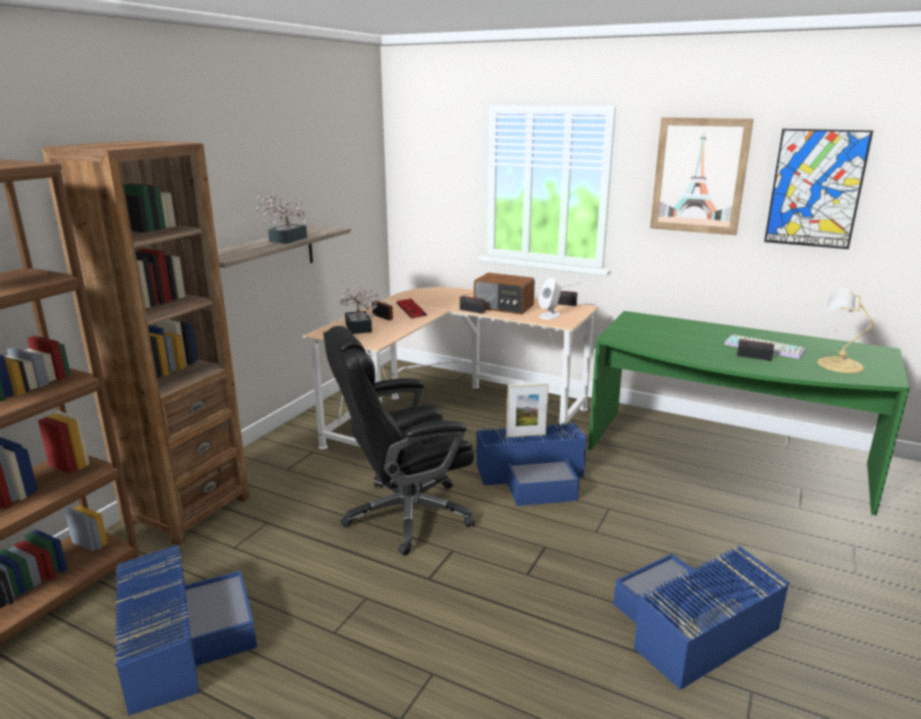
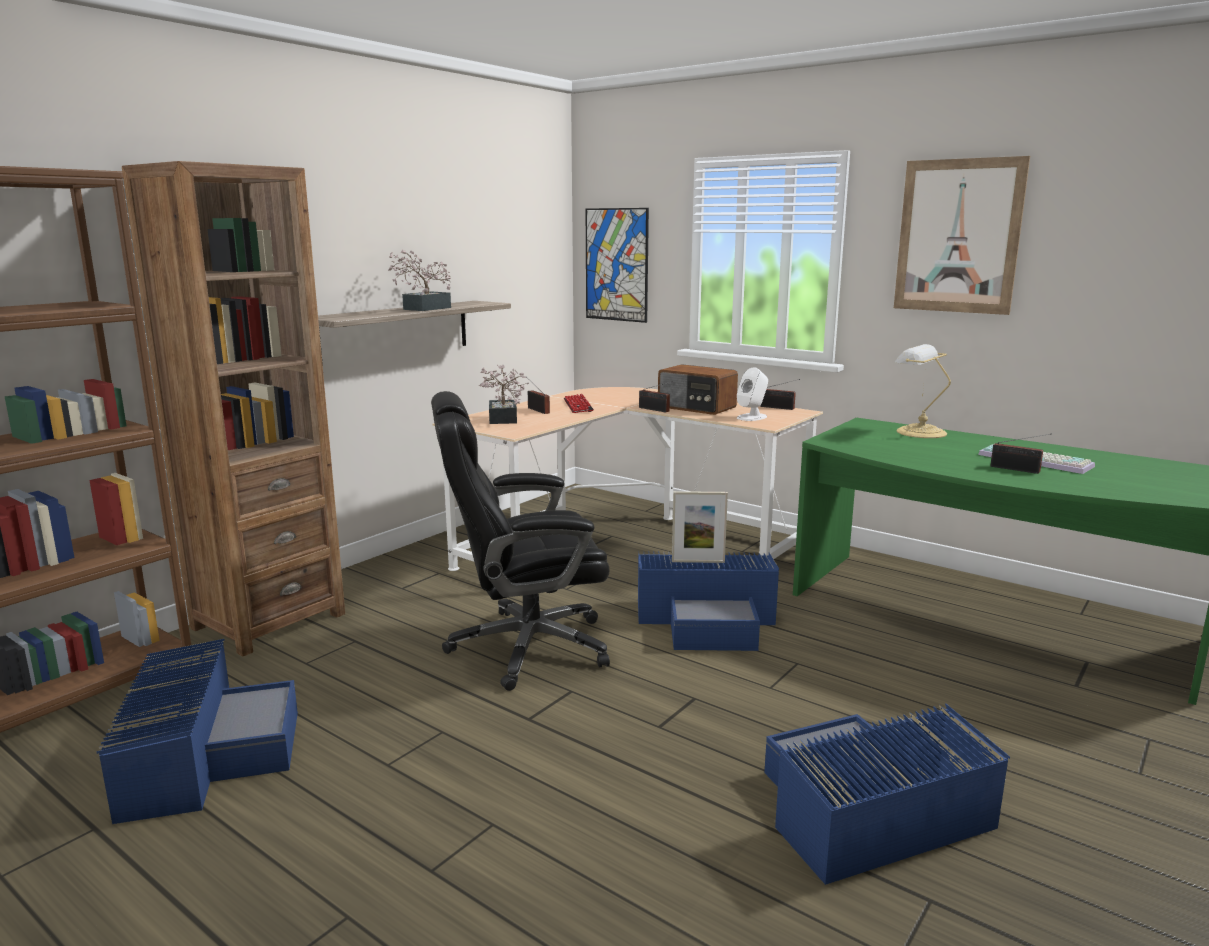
camera: 10 degrees right, 5 degrees down
picture [764,129,873,249] -> picture moved to [586,208,649,323]
table lamp [817,288,873,373] -> table lamp moved to [895,344,951,438]

